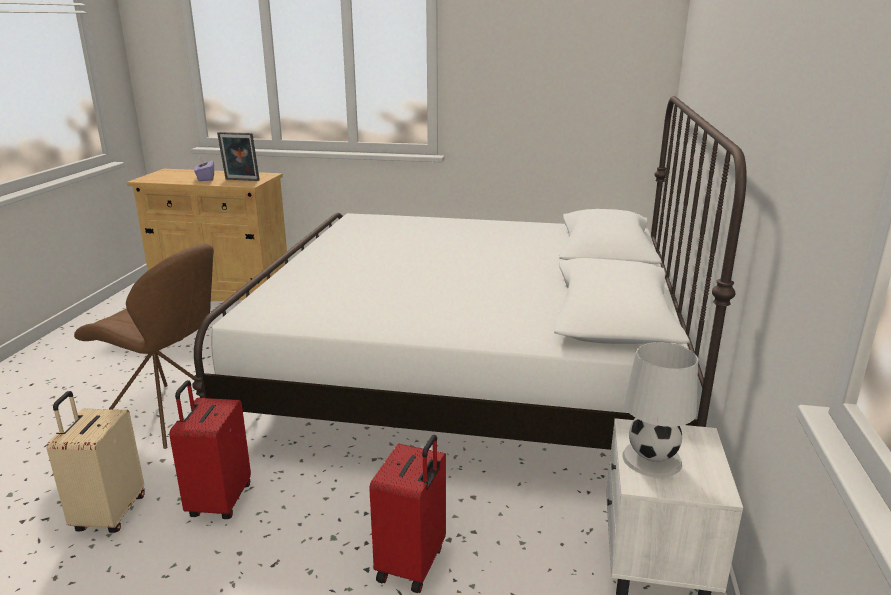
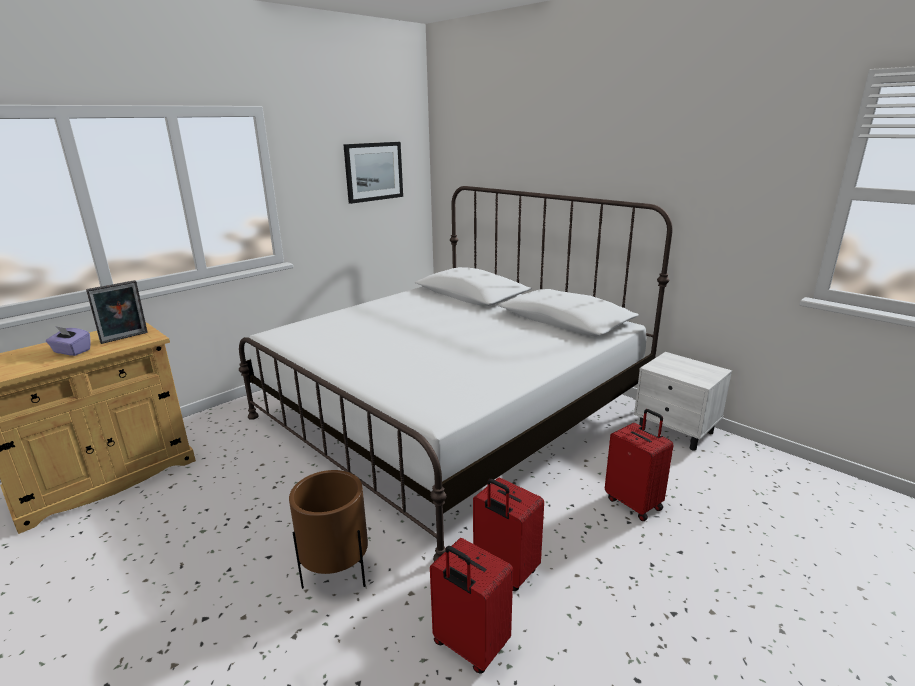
camera: 55 degrees left, 0 degrees up
beige suitcase [46,391,145,533] -> red suitcase [430,538,513,674]
brown chair [74,243,214,449] -> brown planter [289,470,368,589]
white table lamp [622,342,698,478] -> none
none -> picture [343,142,403,204]

